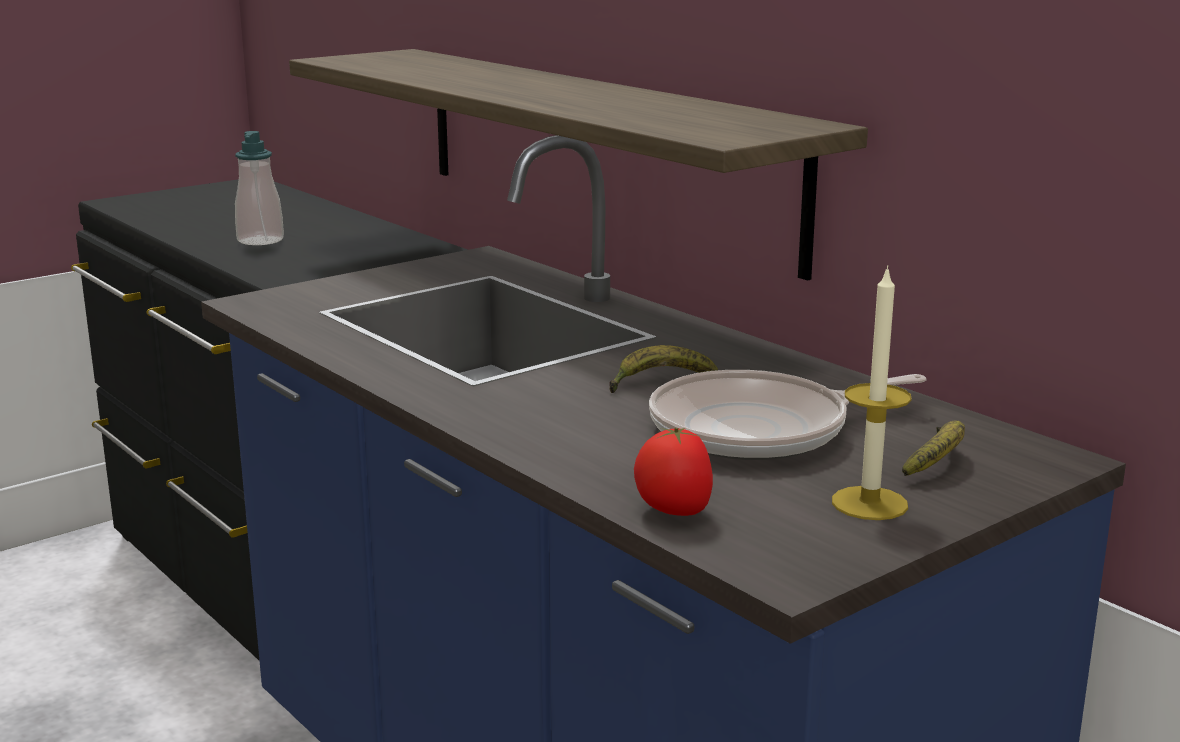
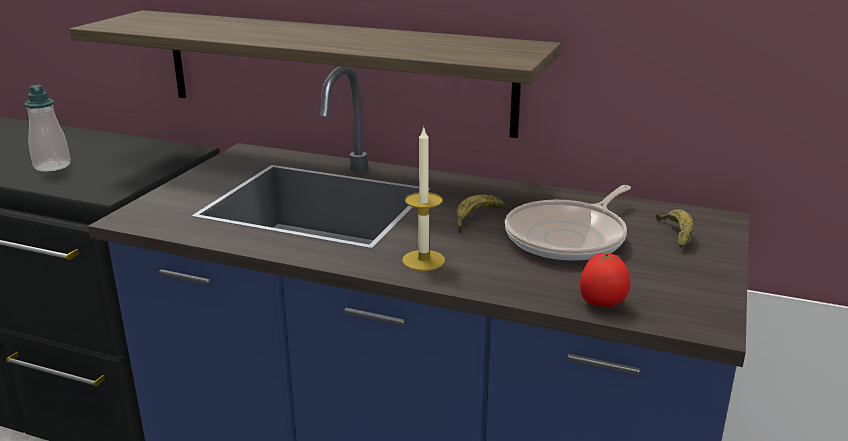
camera: 30 degrees left, 5 degrees up
candle [832,265,912,520] -> candle moved to [402,126,445,271]

